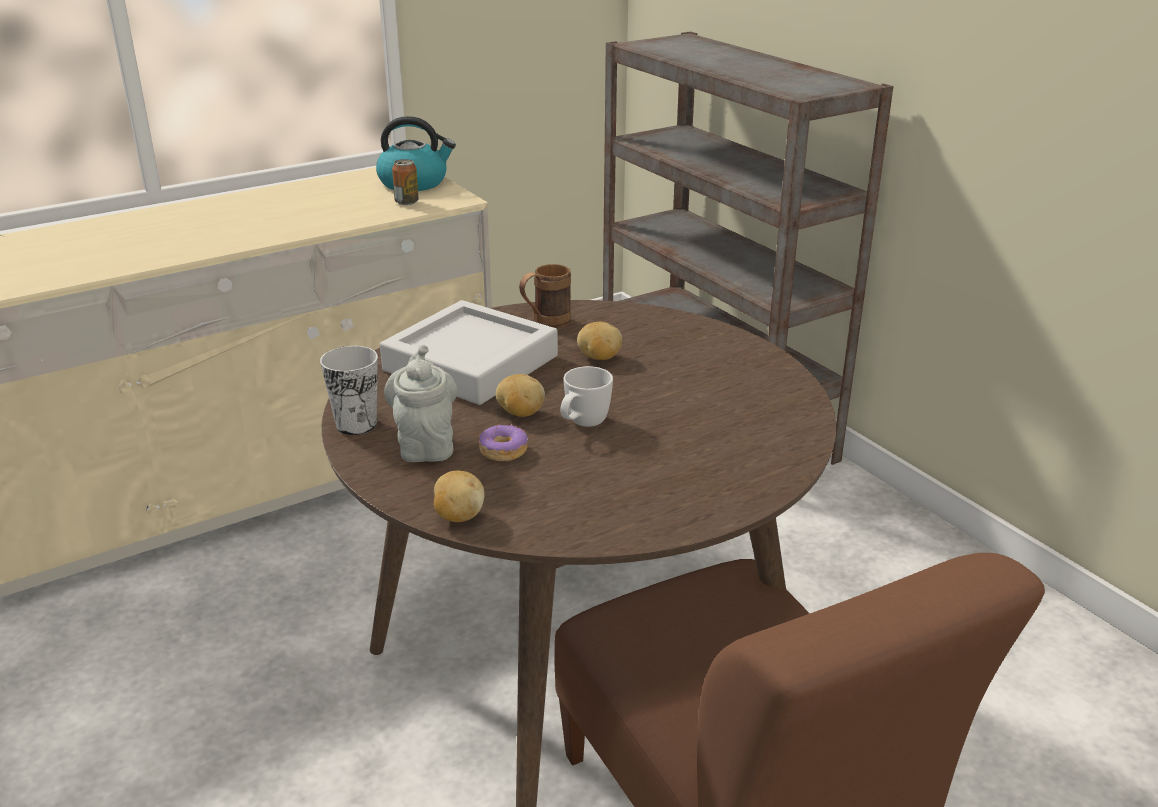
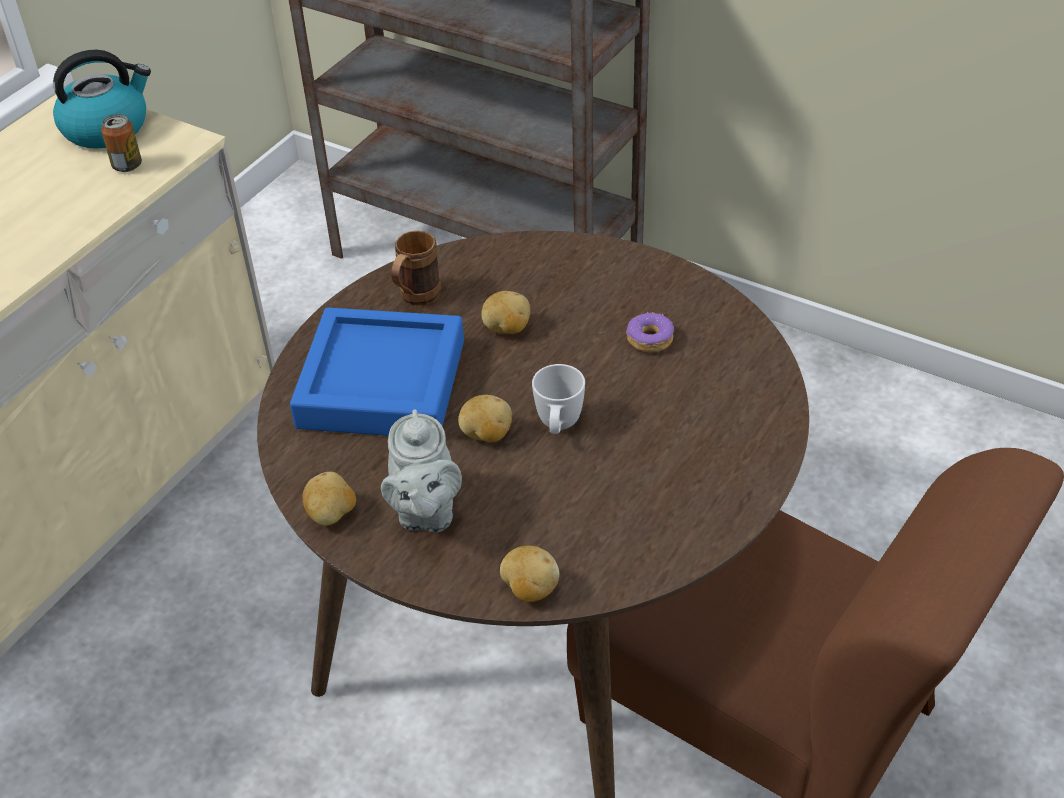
camera: 25 degrees left, 15 degrees up
cup [320,346,378,435] -> potato [302,472,356,525]
grey tray [380,300,558,405] -> blue tray [290,307,464,436]
grey teapot [384,345,458,462] -> grey teapot turned 150 degrees counterclockwise [381,409,462,532]
donut [479,424,528,461] -> donut moved to [626,311,674,352]

